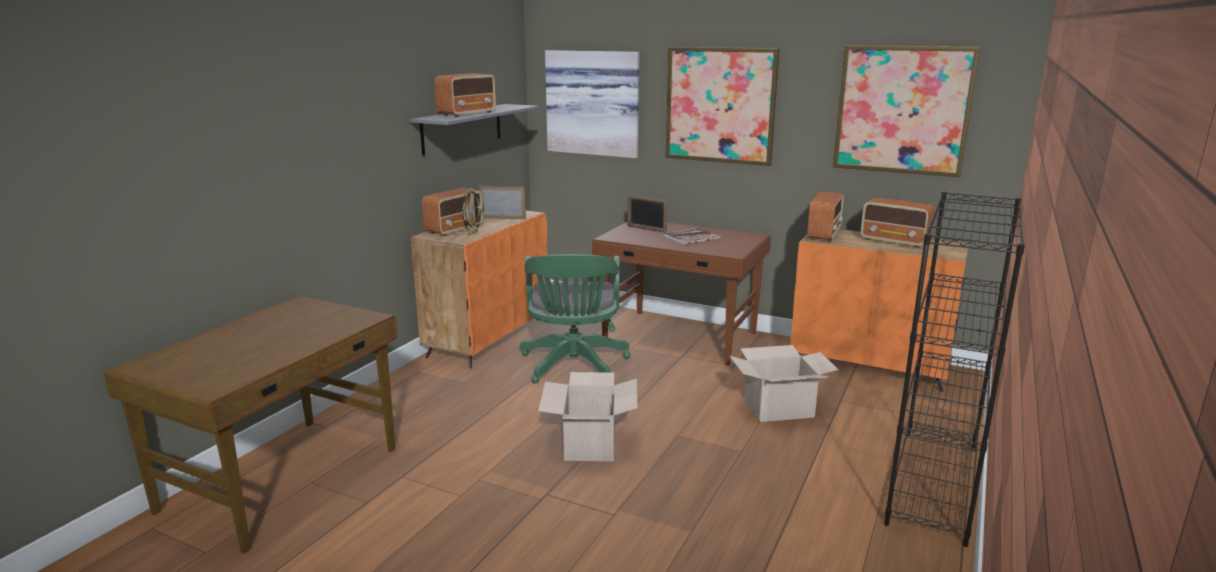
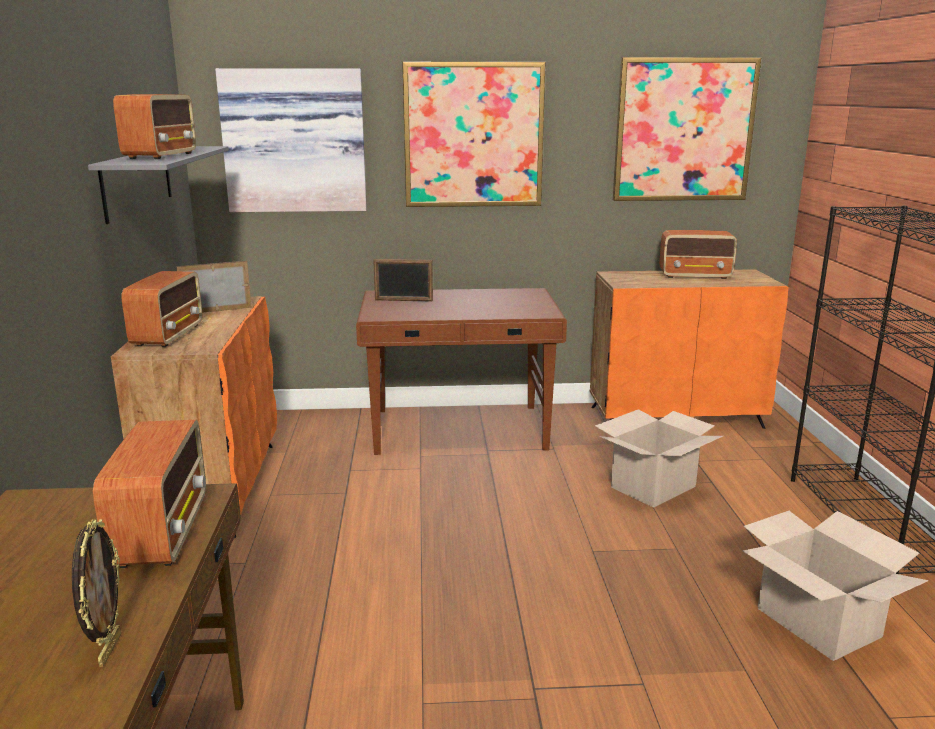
camera: 30 degrees left, 0 degrees up
picture frame [462,188,481,236] -> picture frame moved to [72,519,121,667]
green office chair [520,254,631,383] -> none
cardboard box [538,372,637,461] -> cardboard box moved to [743,511,928,661]
book [663,228,721,245] -> none
radio [807,192,844,242] -> radio moved to [93,420,206,568]

